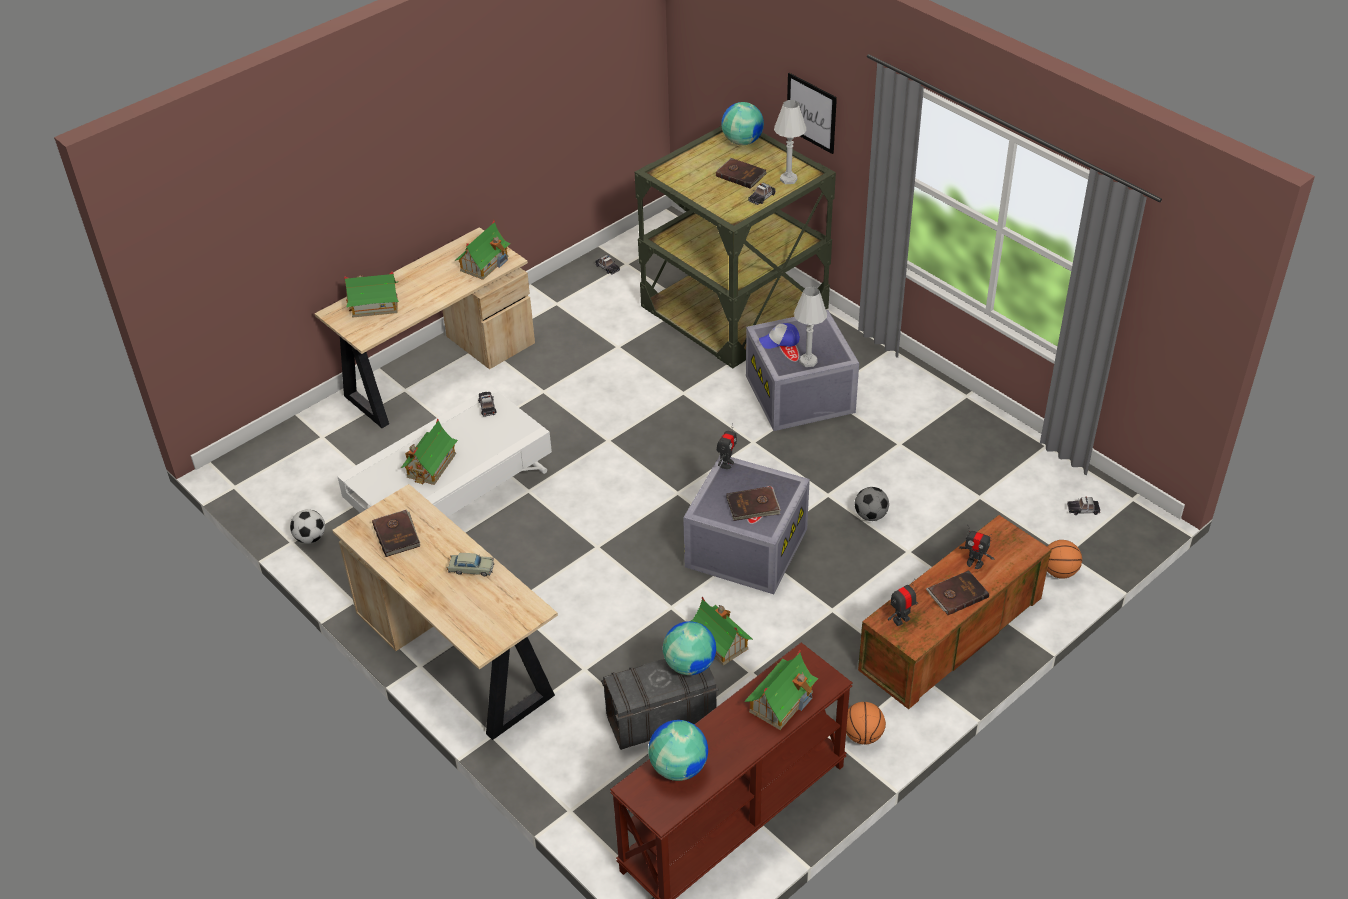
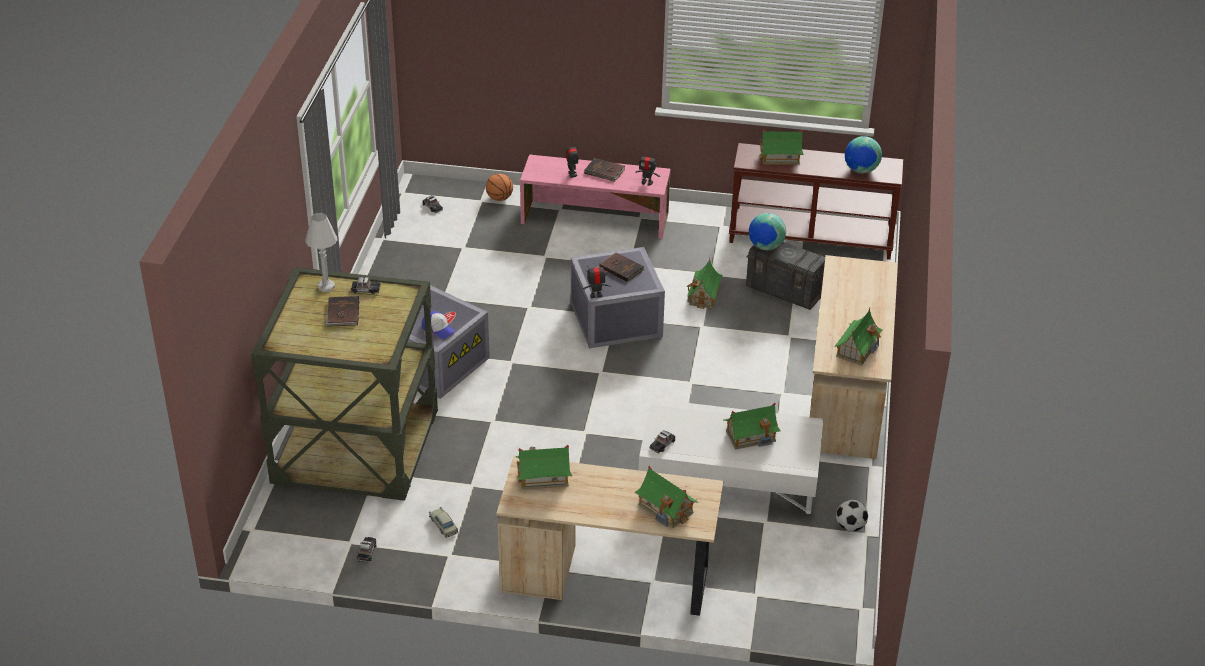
camera: 130 degrees left, 5 degrees down
brown book [372,509,420,557] -> toy house [834,308,882,366]
beige toy car [447,553,494,576] -> beige toy car moved to [429,507,458,538]
globe [721,102,764,145] -> none
picture [787,73,837,154] -> none
white table lamp [794,286,827,367] -> none
basketball [846,702,886,744] -> none
football [855,487,889,521] -> none
brown bench [858,515,1052,709] -> pink bench [520,155,671,239]

